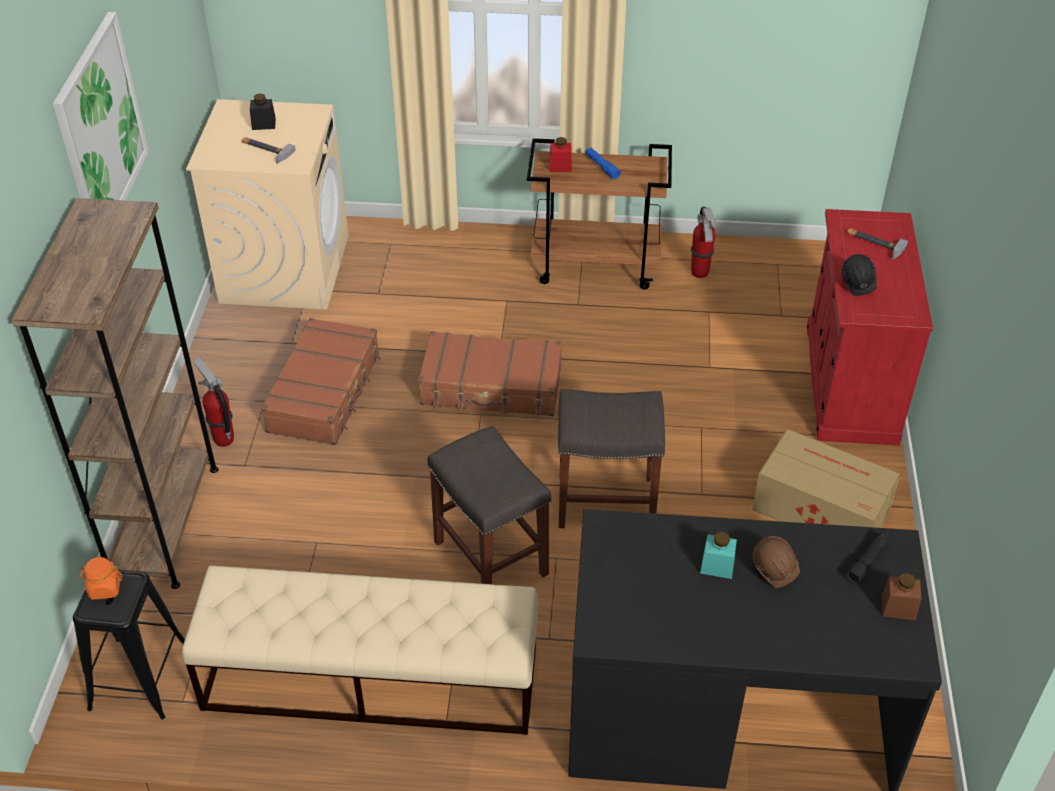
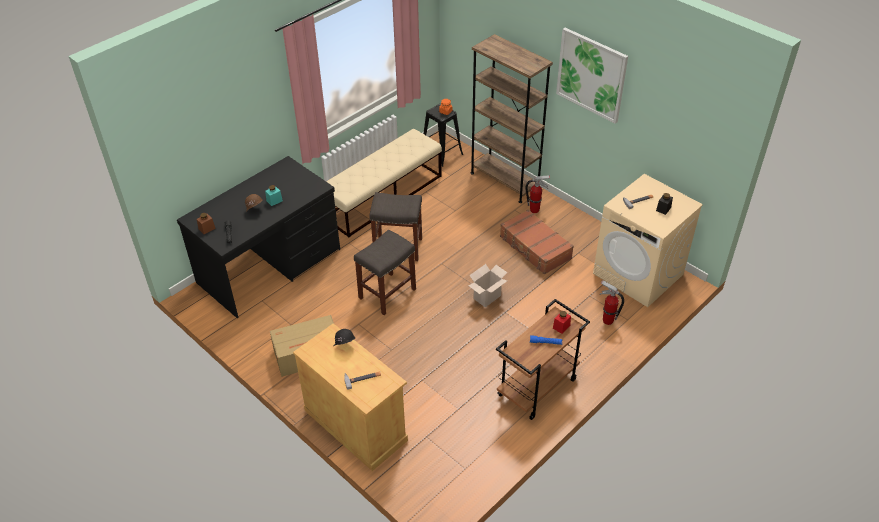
camera: 130 degrees right, 0 degrees up
brown suitcase [418,331,562,416] -> cardboard box [469,264,507,307]
fire extinguisher [691,207,716,278] -> fire extinguisher moved to [600,281,624,325]
red cabinet [807,209,933,446] -> beige cabinet [293,323,408,471]

